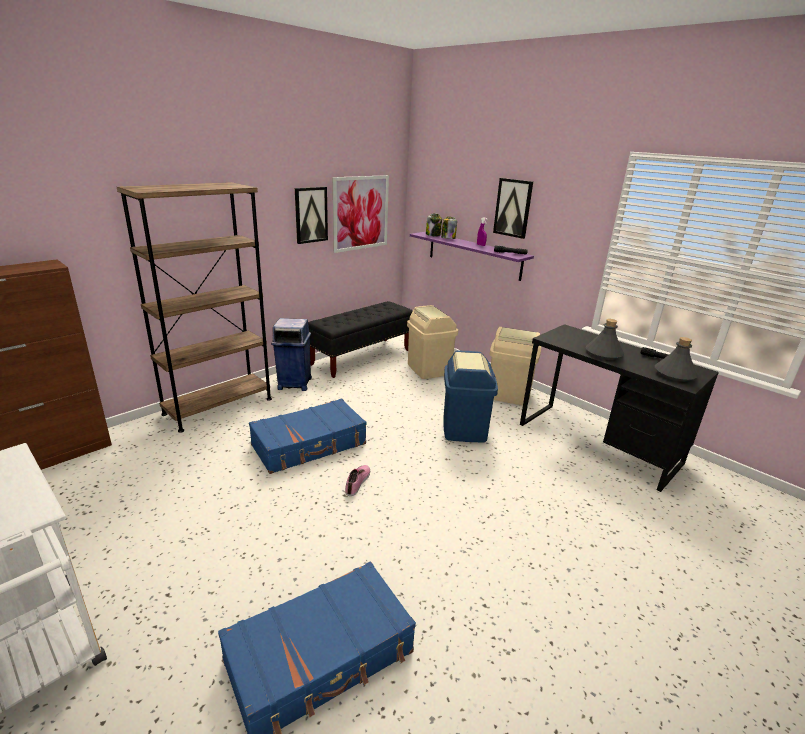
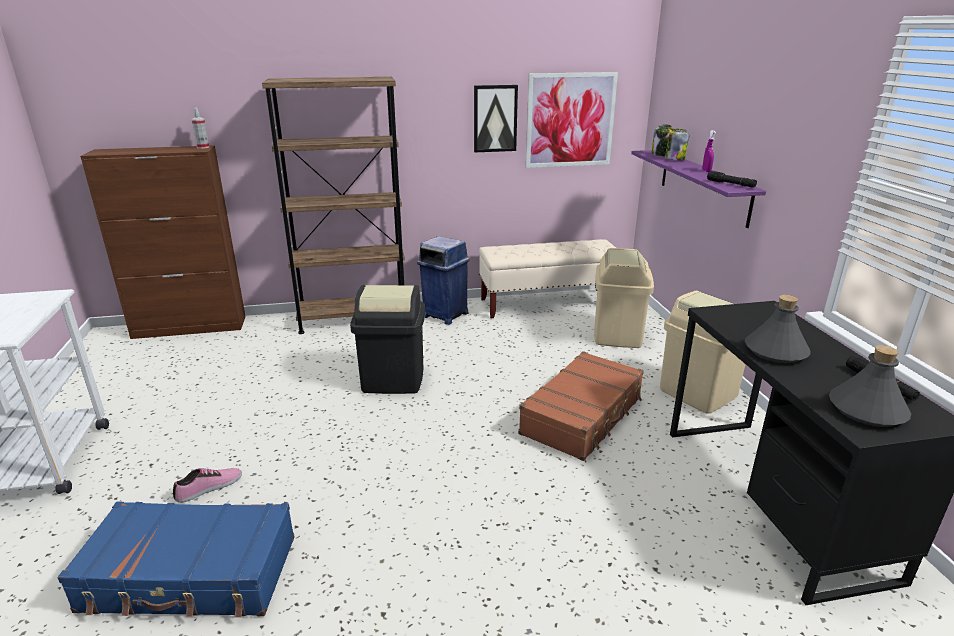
camera: 35 degrees right, 0 degrees up
blue suitcase [249,398,366,474] -> black trash can [350,285,425,394]
black bench [308,301,413,378] -> beige bench [479,239,616,318]
shoe [345,465,370,496] -> shoe moved to [173,468,242,503]
blue trash can [443,351,498,442] -> brown suitcase [518,351,644,461]
picture [493,178,533,239] -> none
none -> spray bottle [191,108,209,149]

